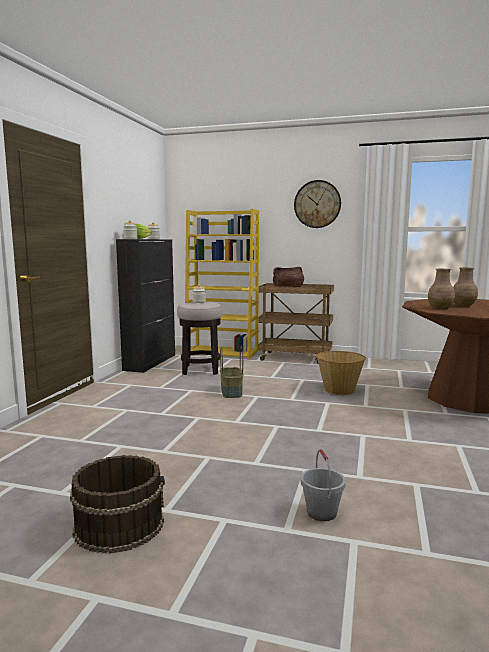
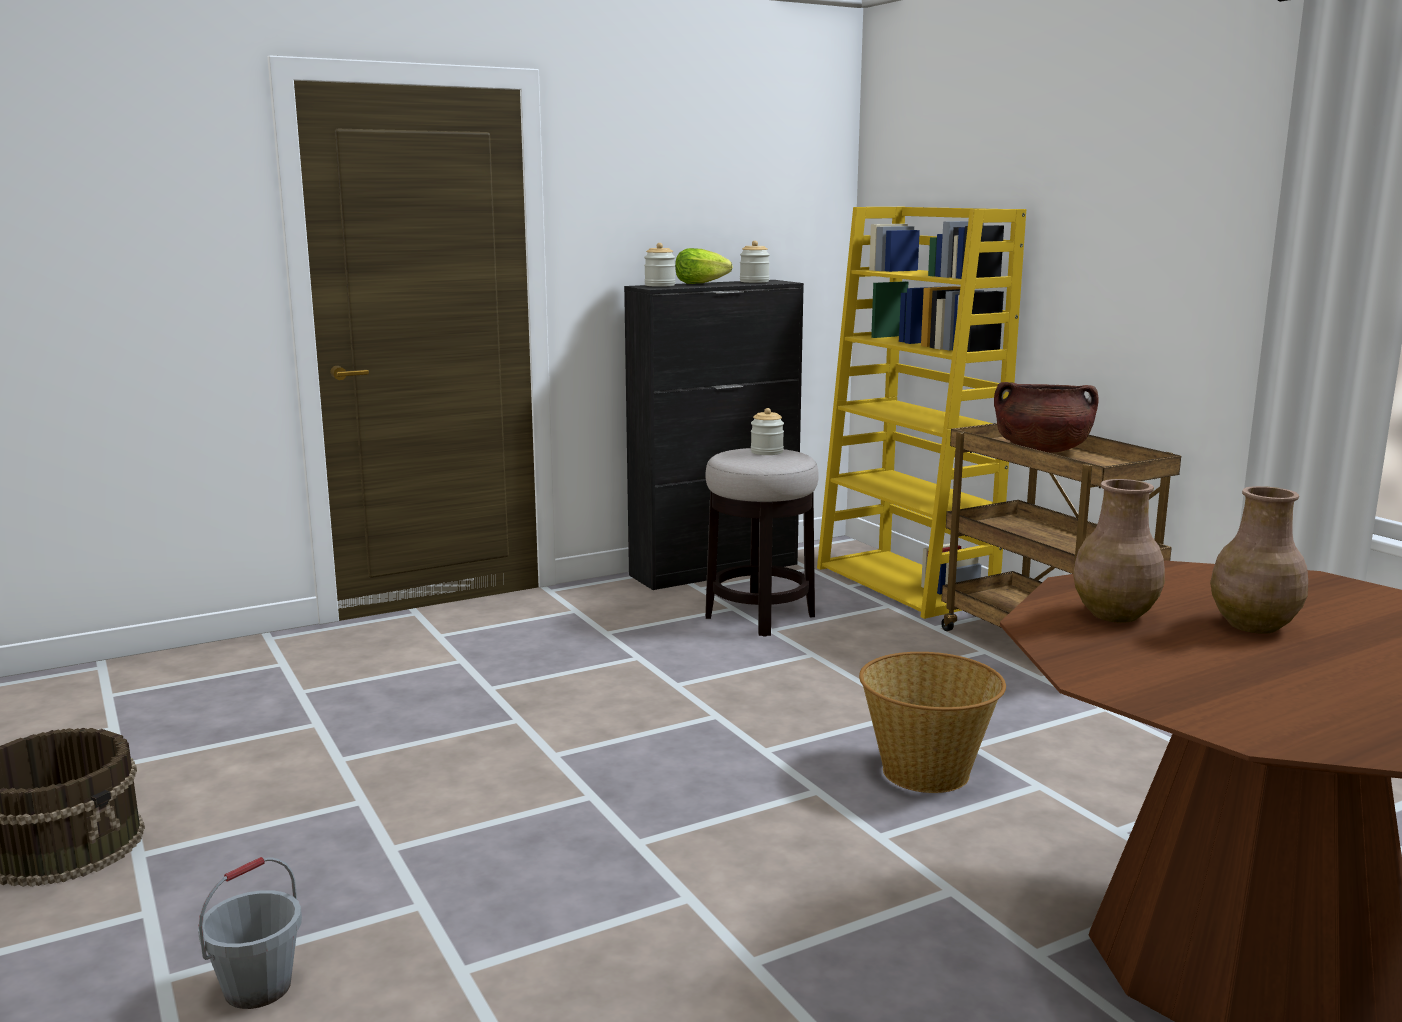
camera: 45 degrees right, 5 degrees up
basket [220,346,243,398] -> none
wall clock [294,180,341,228] -> none

